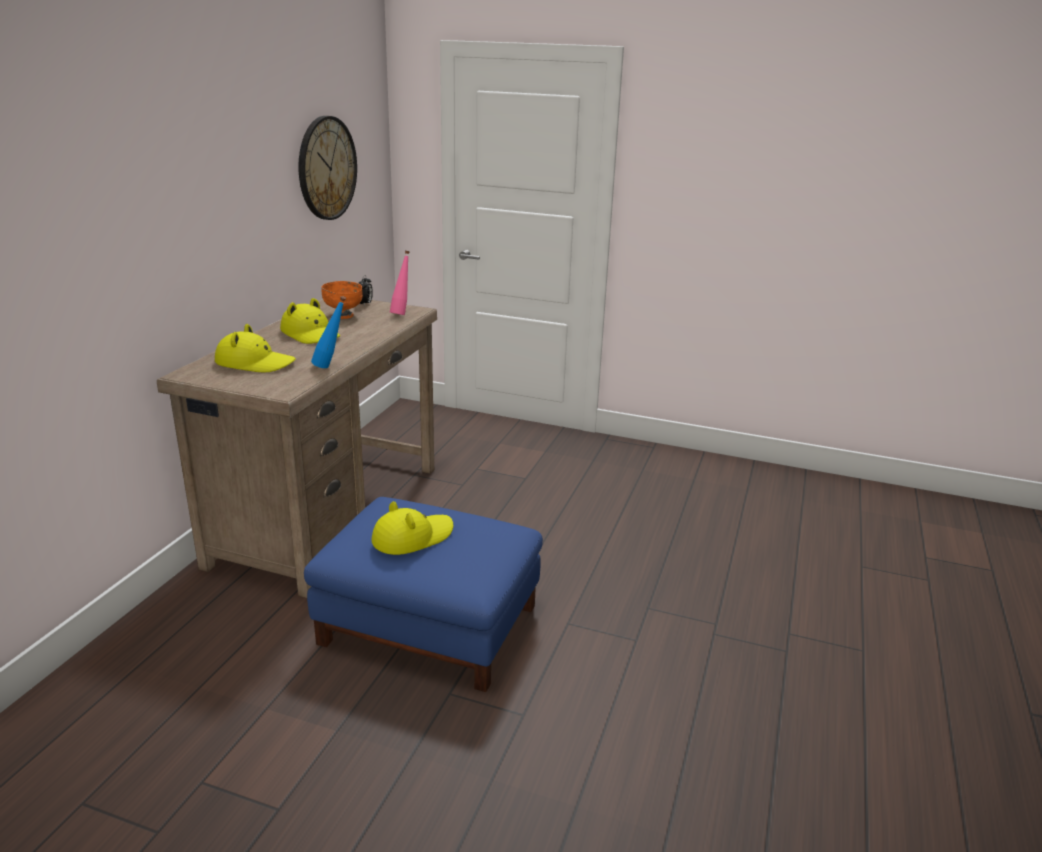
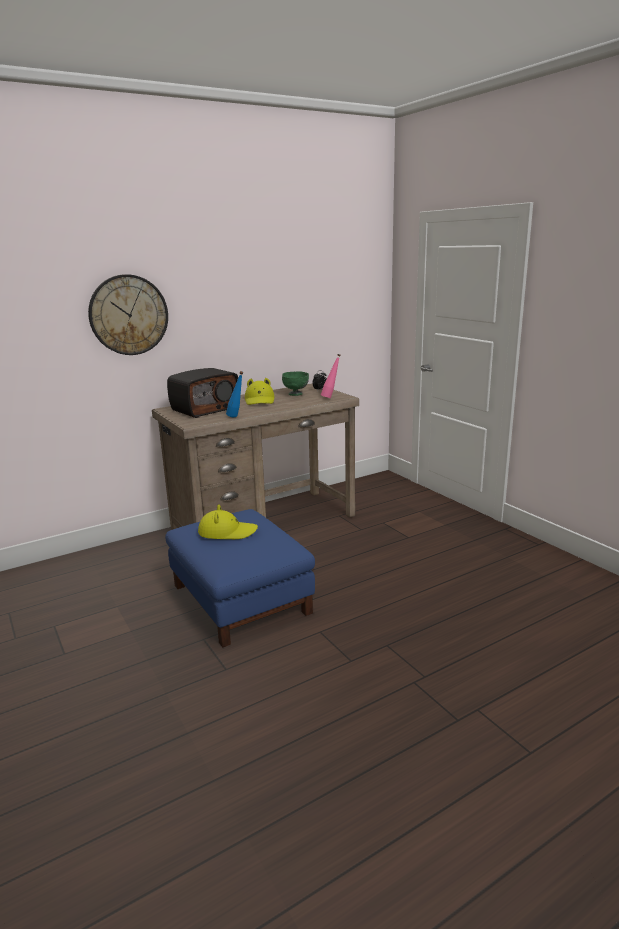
camera: 40 degrees right, 5 degrees down
yellow hat [215,324,296,372] -> radio [167,368,238,418]
wall clock [299,116,357,220] -> wall clock moved to [88,274,168,355]
orange bowl [321,281,363,319] -> green bowl [282,371,309,396]

